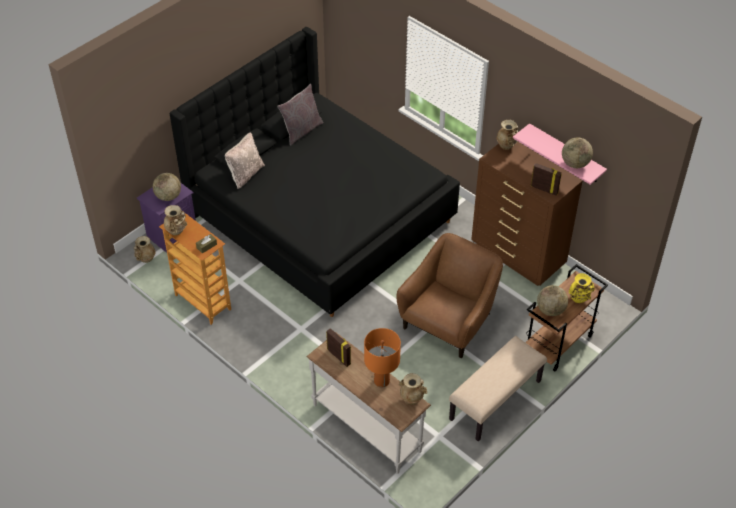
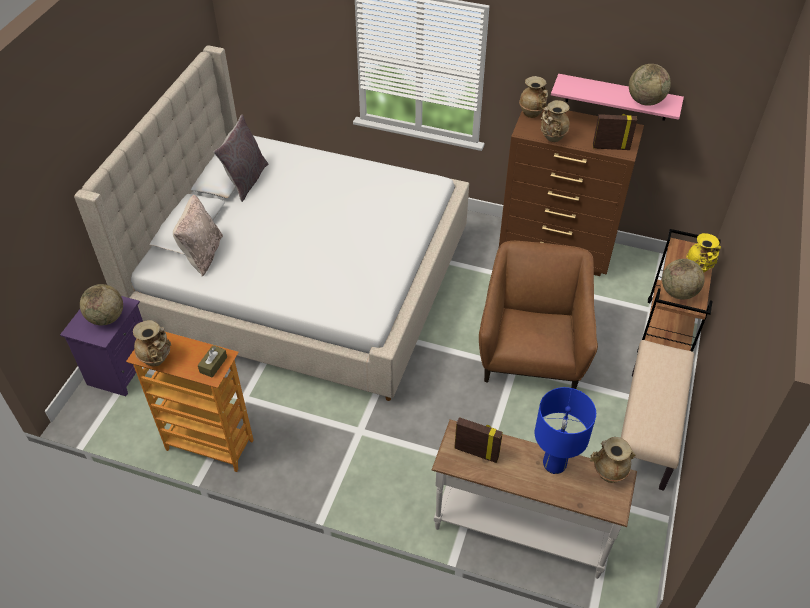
camera: 25 degrees left, 0 degrees up
beige vase [134,236,156,263] -> beige vase moved to [540,100,569,142]
black bed [170,27,460,317] -> beige bed [74,45,469,401]
orange table lamp [364,328,401,388] -> blue table lamp [535,387,596,474]

